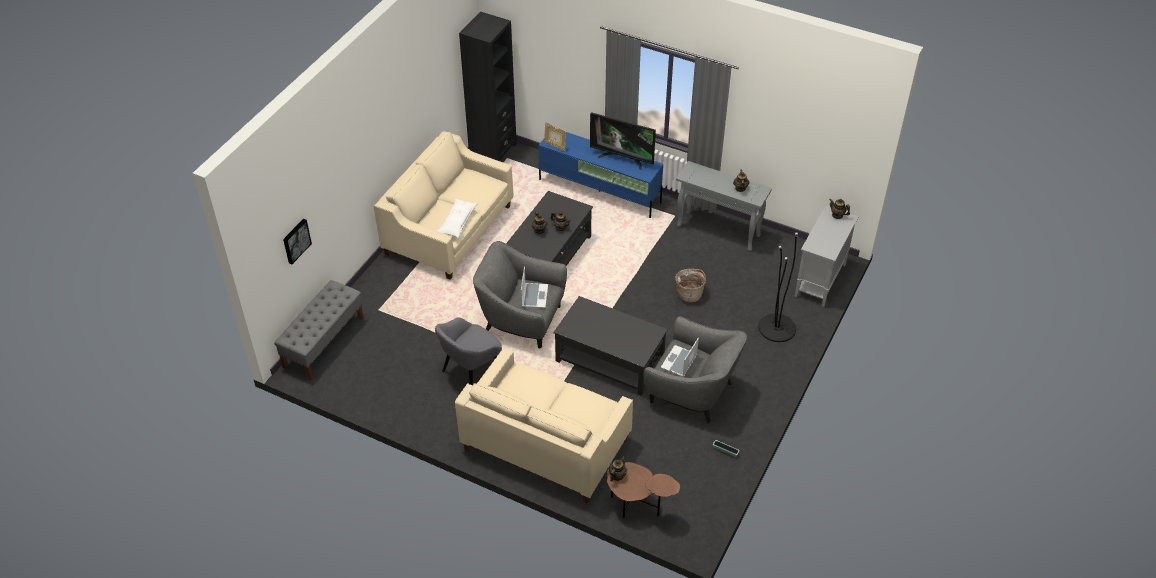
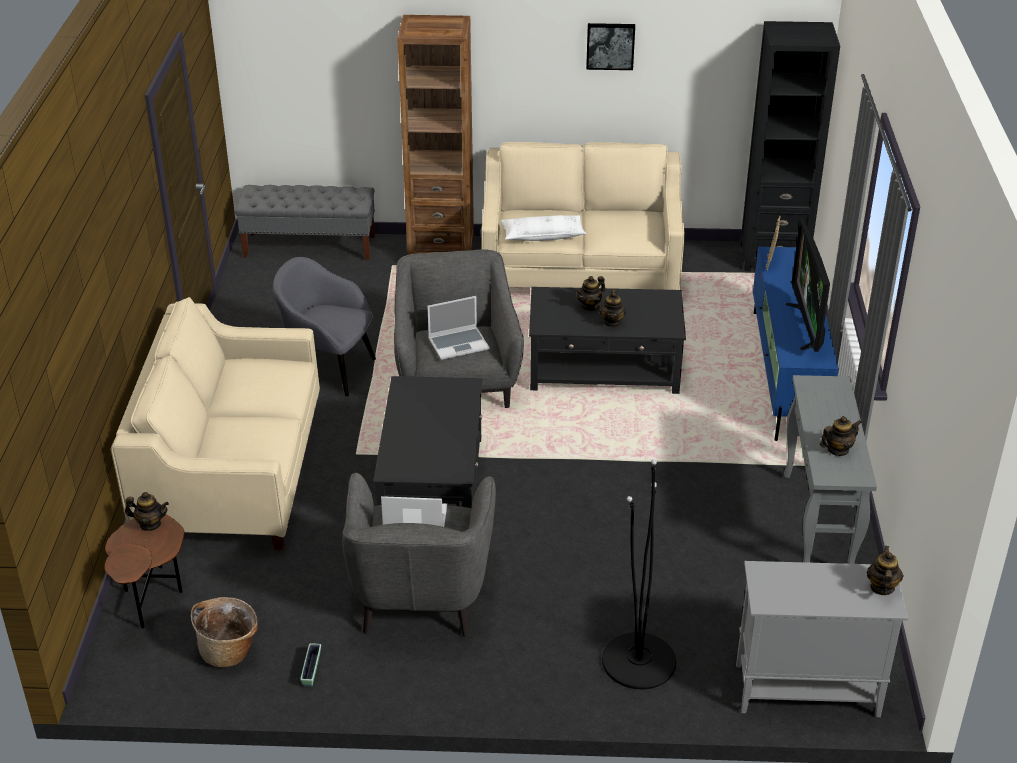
camera: 65 degrees right, 10 degrees down
picture [283,219,312,264] -> picture moved to [586,23,635,70]
basket [675,269,706,302] -> basket moved to [191,597,258,667]
none -> brown bookcase [397,15,474,255]

